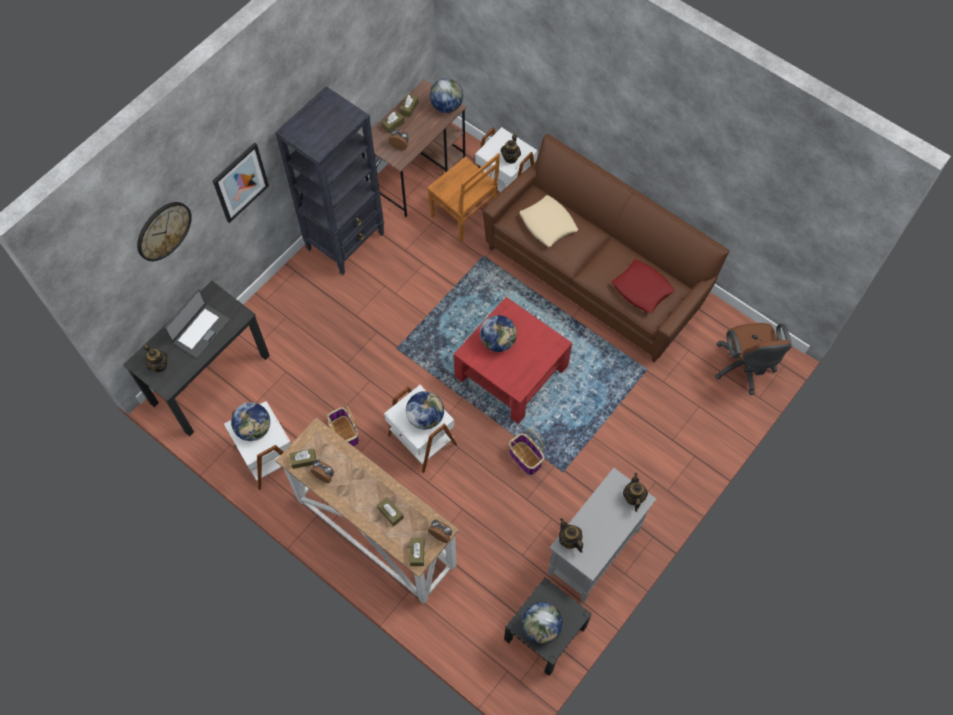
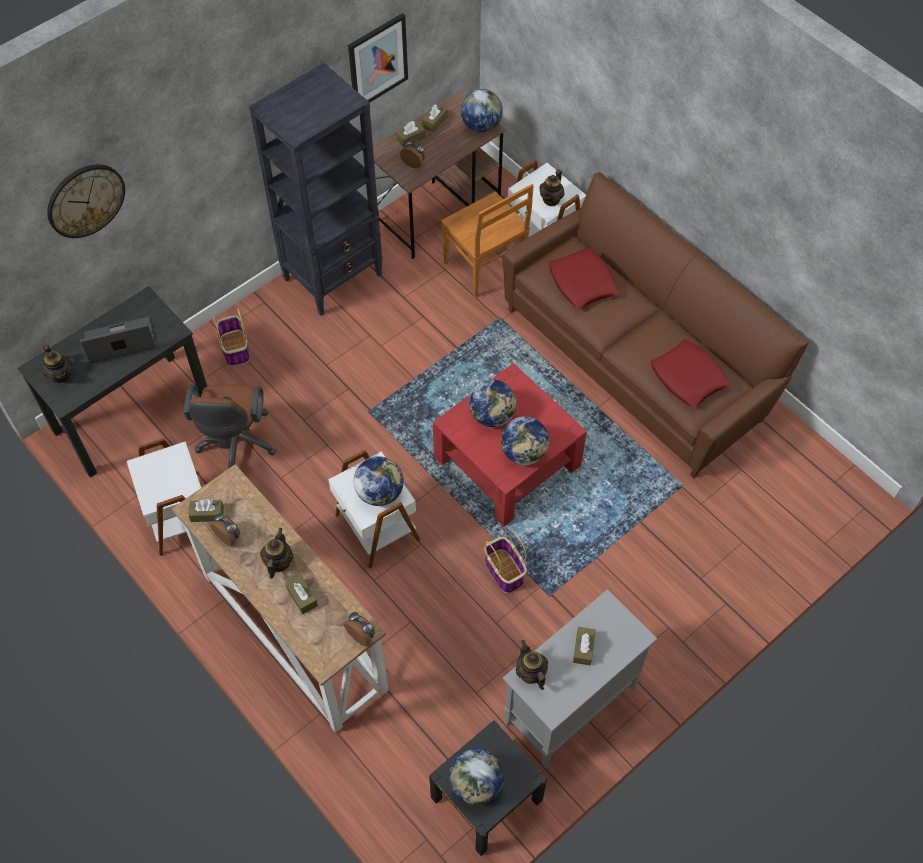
camera: 10 degrees right, 5 degrees down
laptop [164,289,230,358] -> laptop turned 150 degrees counterclockwise [80,317,156,364]
picture [213,143,269,223] -> picture moved to [348,13,408,102]
globe [231,402,270,441] -> globe moved to [501,417,549,465]
basket [326,405,359,447] -> basket moved to [212,307,250,366]
brown tissue box [410,538,424,566] -> brown tissue box moved to [573,627,596,665]
beige pillow [520,195,578,247] -> red pillow [549,247,619,309]
teapot [623,473,648,512] -> teapot moved to [260,528,293,578]
brown office chair [715,323,792,395] -> brown office chair moved to [183,384,276,469]

